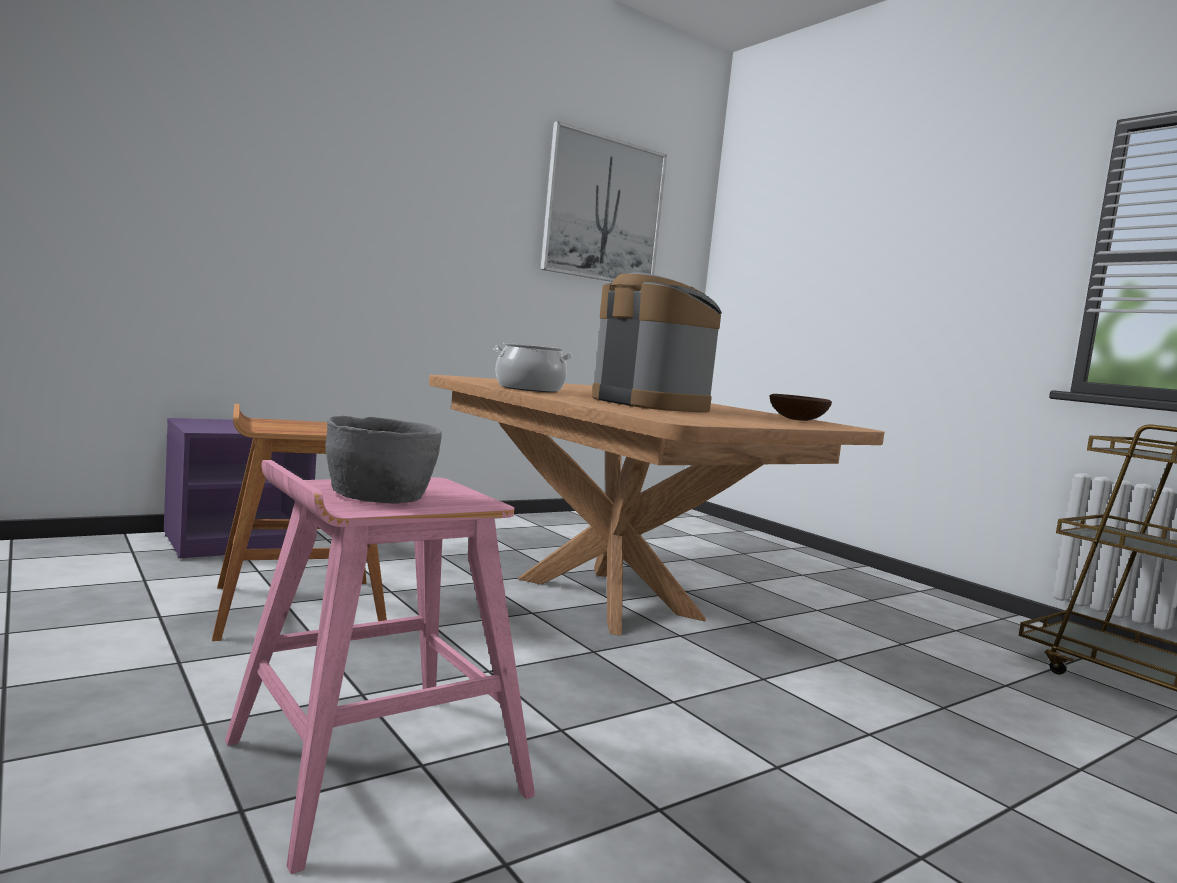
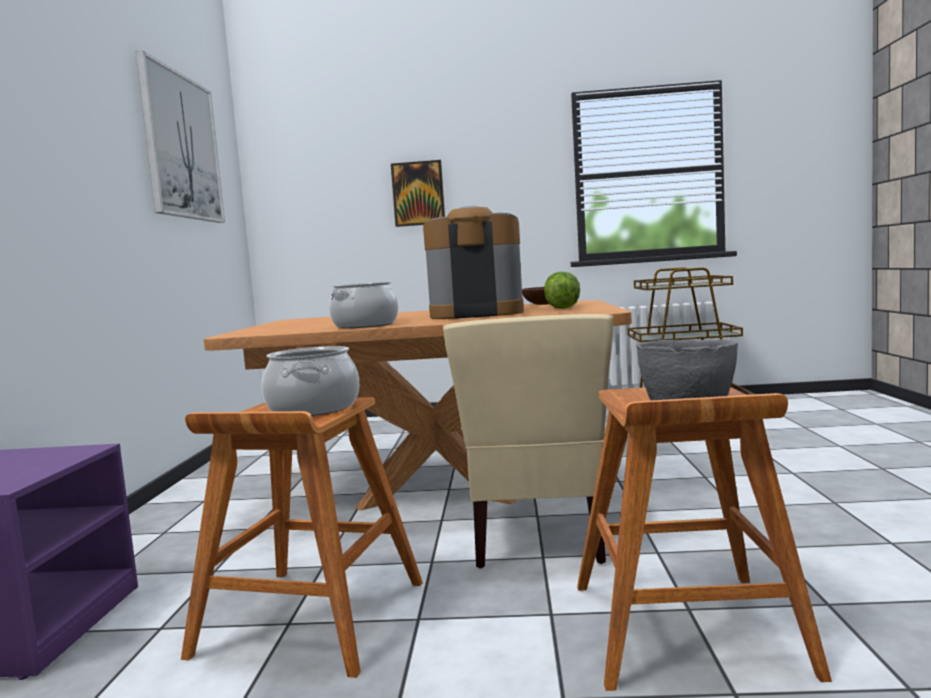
camera: 50 degrees left, 0 degrees up
pink stool [225,460,535,874] -> brown stool [577,387,832,691]
none -> cooking pot [262,346,359,416]
none -> picture [391,160,445,227]
none -> beige chair [443,314,613,568]
none -> lettuce [544,271,580,309]

